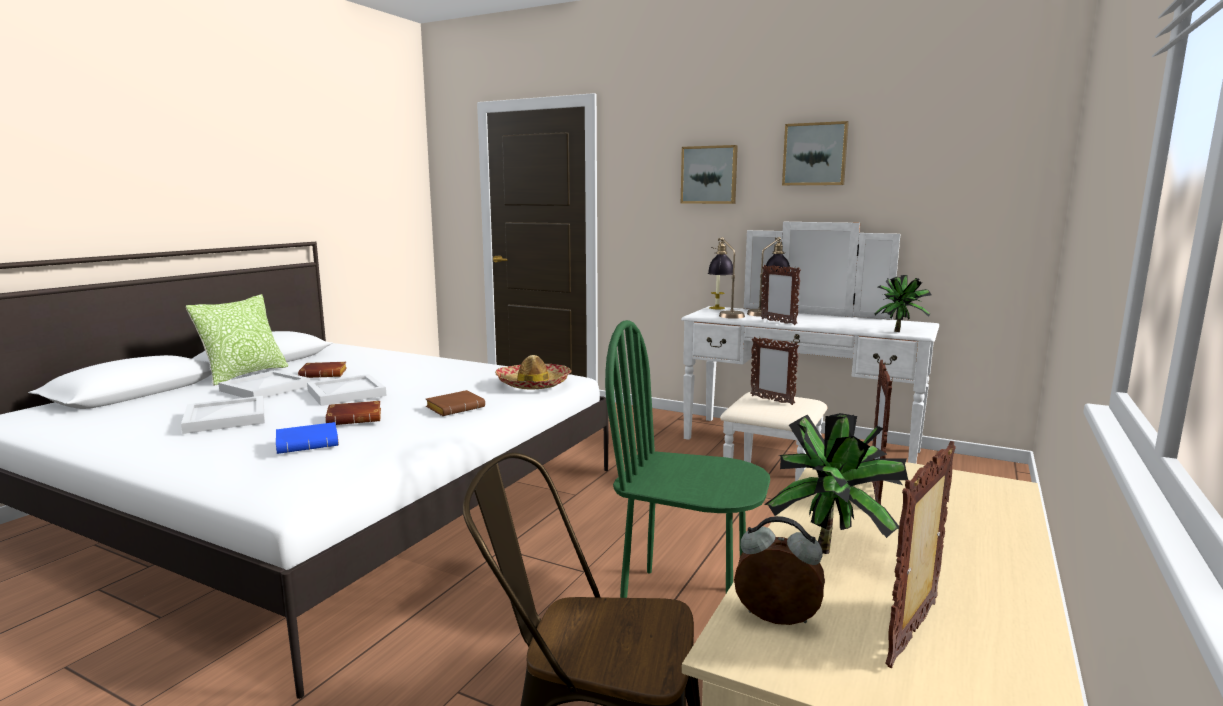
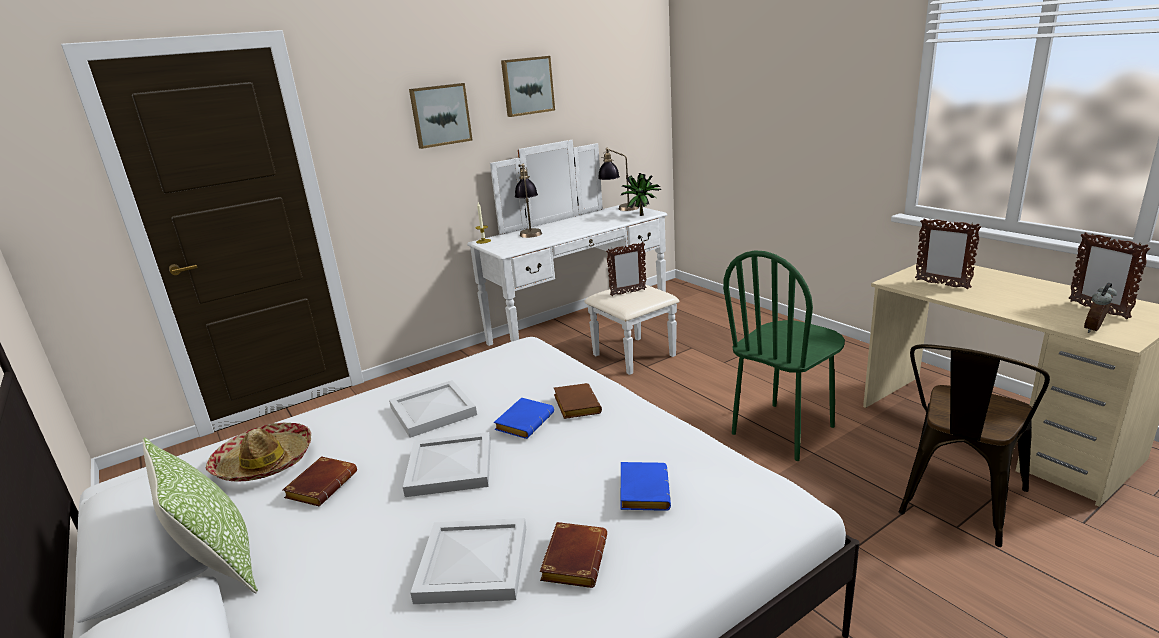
camera: 60 degrees left, 10 degrees up
white tray [218,370,310,398] -> white tray moved to [389,380,477,438]
brown book [325,401,381,425] -> brown book moved to [540,522,607,588]
hat [495,355,572,390] -> hat moved to [205,422,311,482]
table lamp [708,237,745,319] -> table lamp moved to [598,147,639,211]
picture frame [761,265,801,325] -> none
potted plant [764,413,908,554] -> none
none -> blue book [494,397,554,439]

